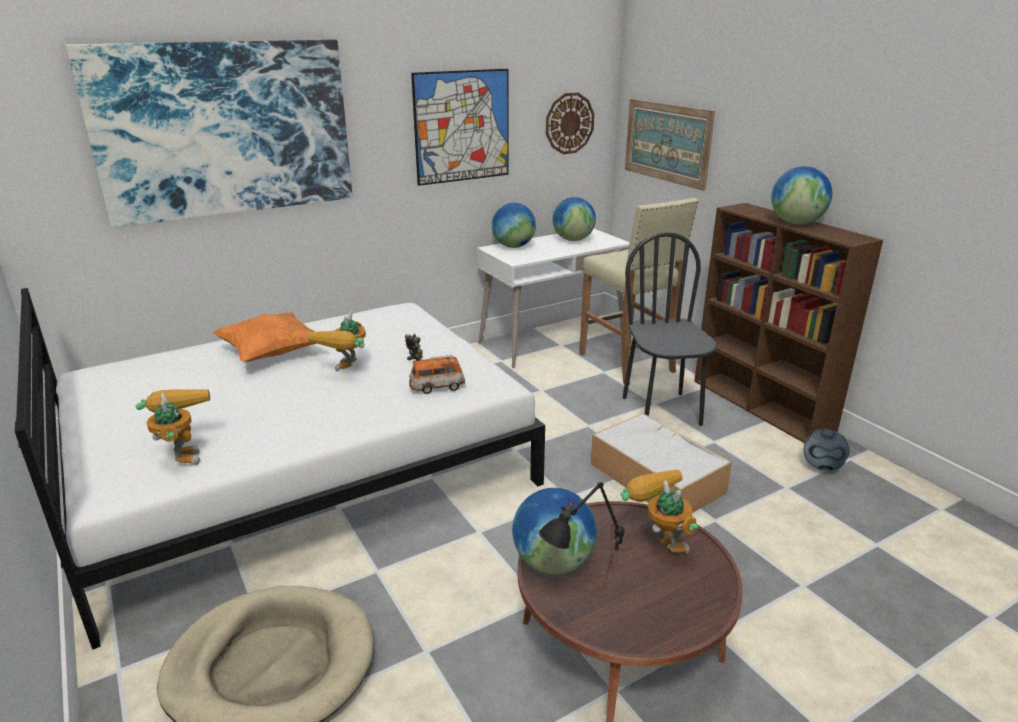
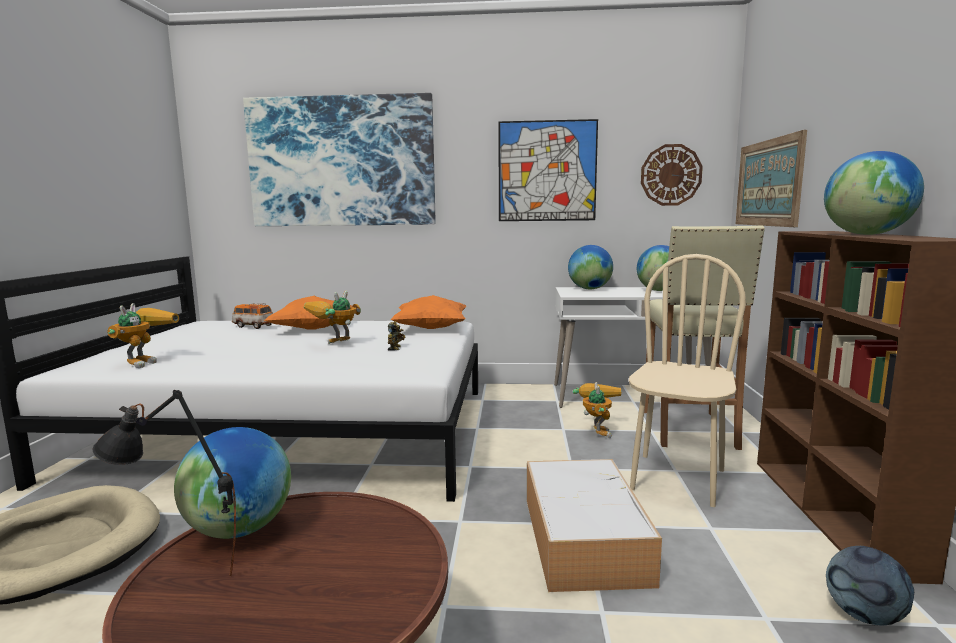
camera: 35 degrees right, 15 degrees down
toy car [409,355,465,394] -> toy car moved to [232,303,273,329]
toy robot [621,469,698,554] -> toy robot moved to [573,382,621,438]
black chair [623,232,717,426] -> beige chair [629,254,746,507]
none -> orange pillow [390,295,467,329]

